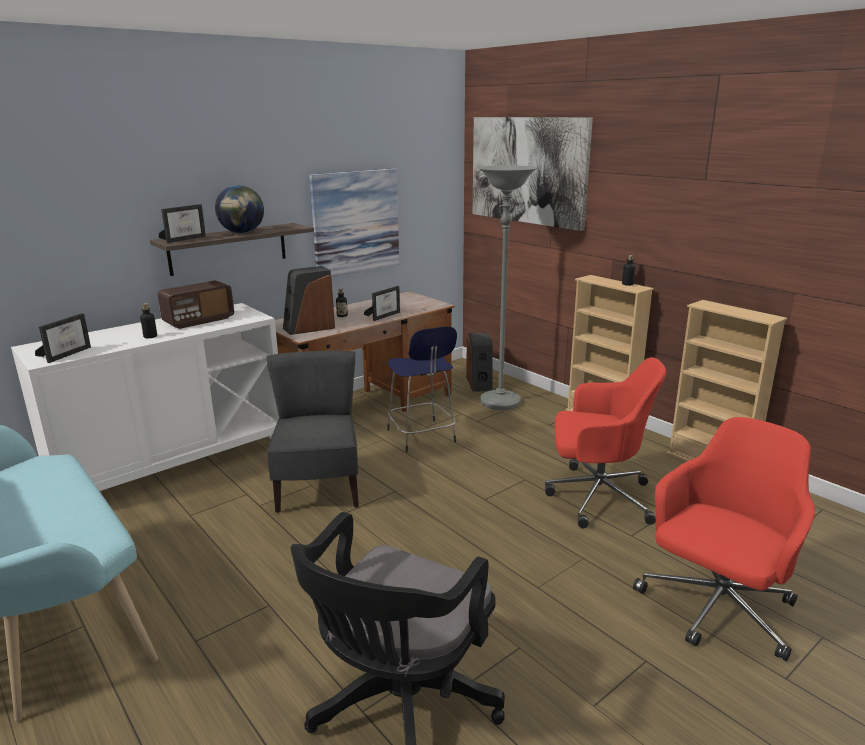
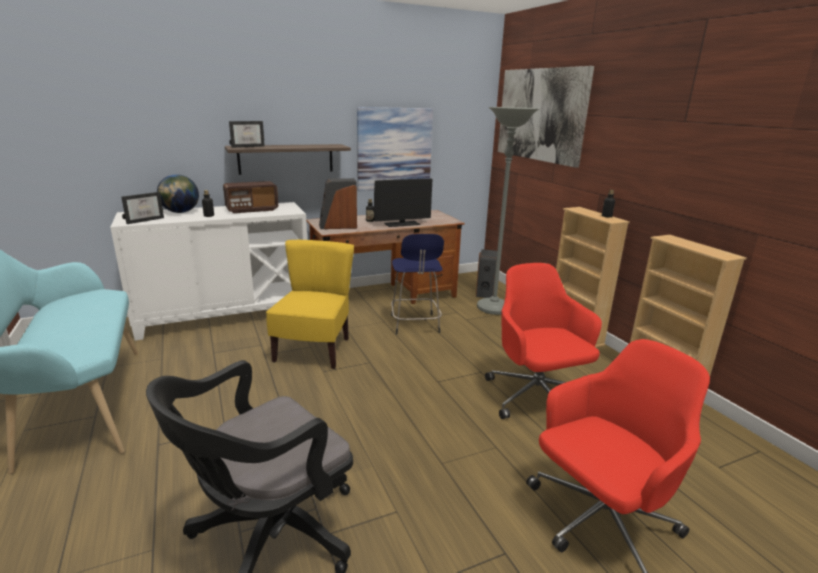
camera: 15 degrees right, 0 degrees up
globe [215,185,264,233] -> globe moved to [157,174,199,213]
grey chair [266,351,359,513] -> yellow chair [266,240,354,369]
picture frame [364,286,400,321] -> monitor [374,179,432,227]
red office chair [545,357,666,528] -> red office chair turned 135 degrees counterclockwise [485,263,602,419]

